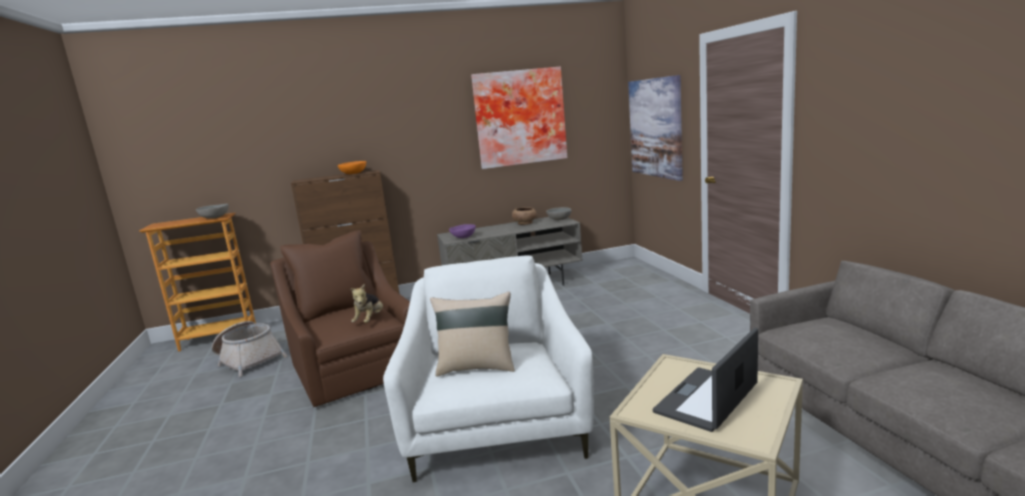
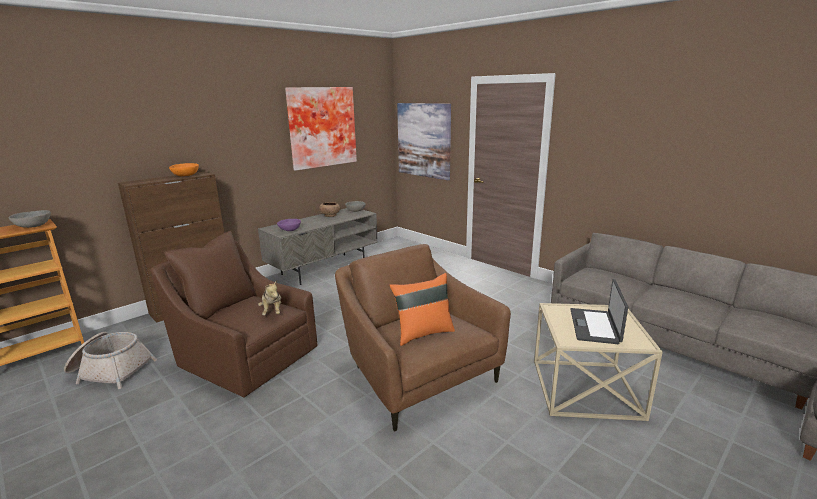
camera: 30 degrees left, 5 degrees up
white armchair [383,256,594,482] -> brown armchair [335,244,511,431]
beige pillow [430,292,515,377] -> orange pillow [389,273,455,346]

